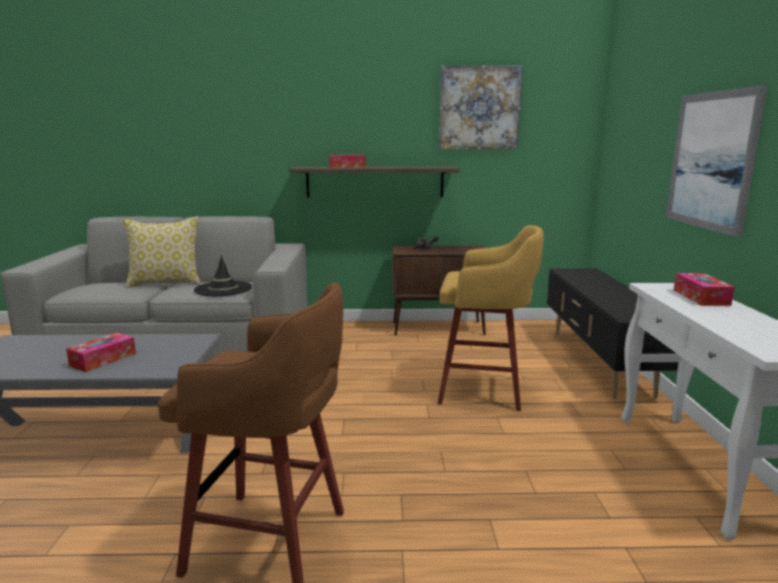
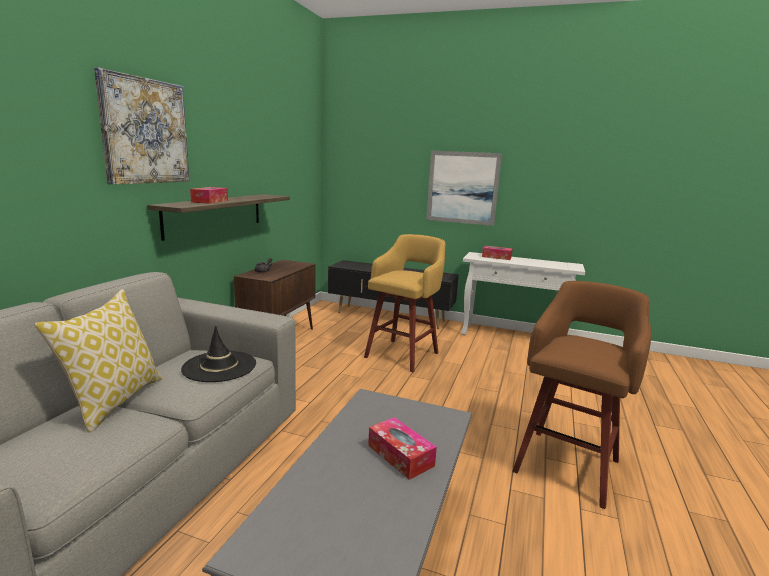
camera: 70 degrees left, 0 degrees up
picture [439,65,523,149] -> picture moved to [94,67,189,185]

